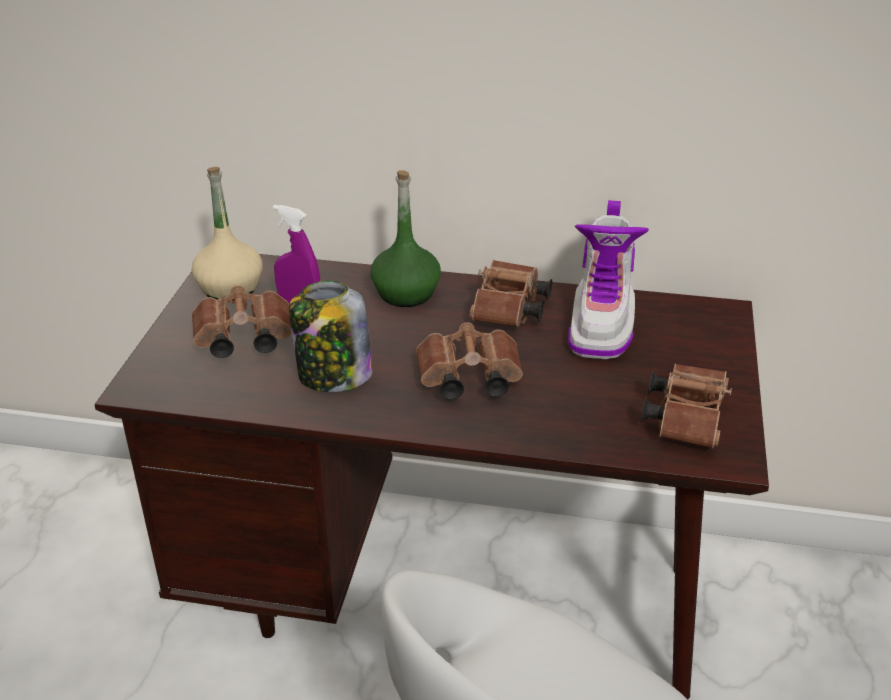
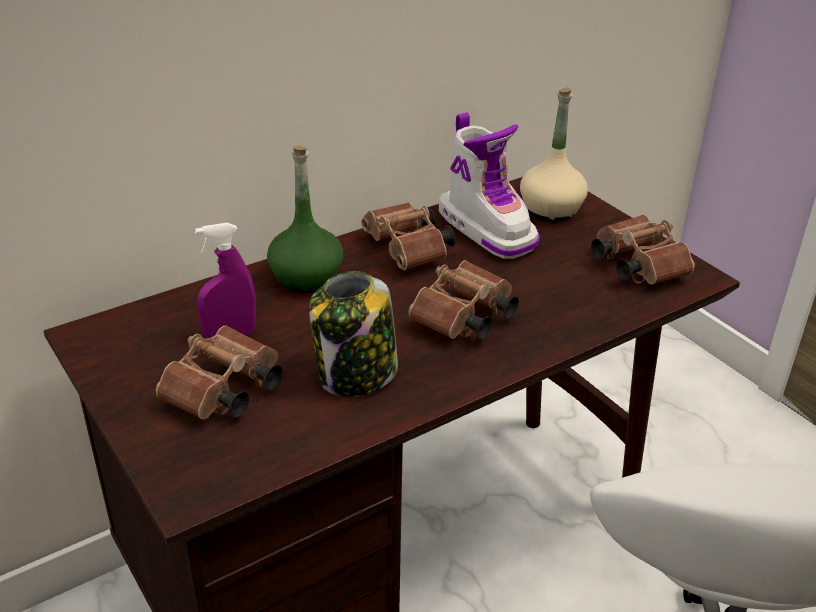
camera: 45 degrees left, 0 degrees up
beige bottle [192,167,263,301] -> beige bottle moved to [520,88,588,221]

